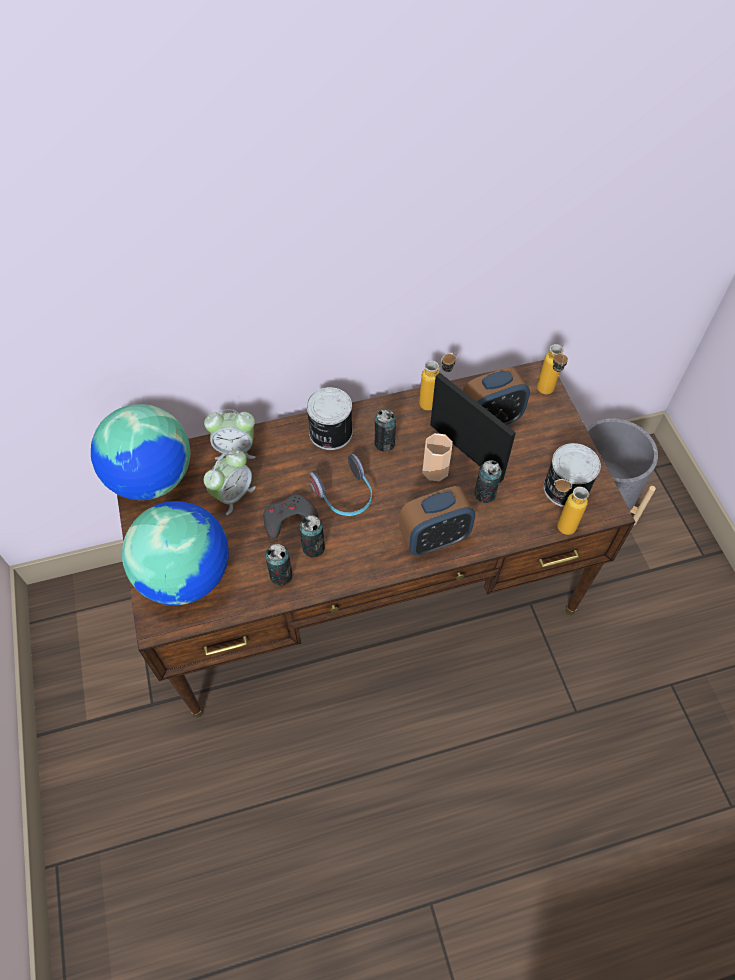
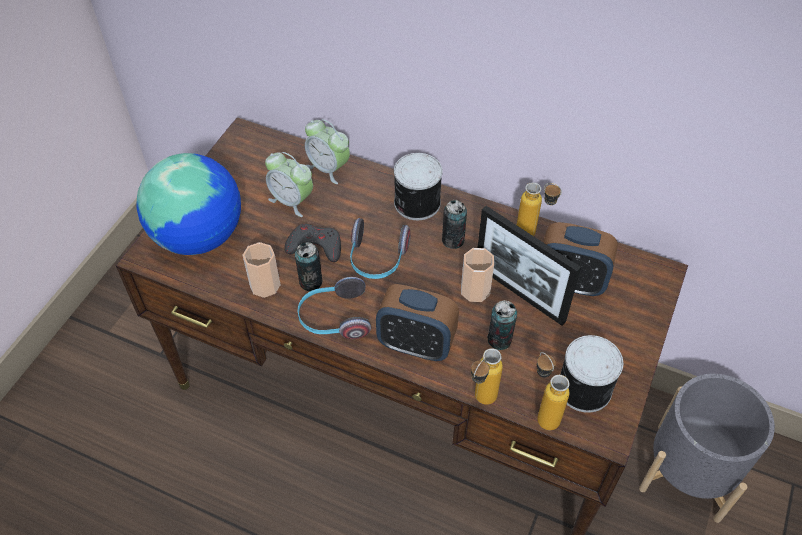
camera: 40 degrees right, 5 degrees down
globe [91,404,190,500] -> none
alarm clock [204,450,256,515] -> alarm clock turned 45 degrees clockwise [265,152,313,217]
can [265,543,293,586] -> cup [242,242,280,298]
picture frame [430,373,516,483] -> picture frame turned 135 degrees clockwise [477,206,581,326]
bottle [537,344,568,394] -> bottle moved to [471,348,503,405]
none -> headphones [298,277,371,339]

